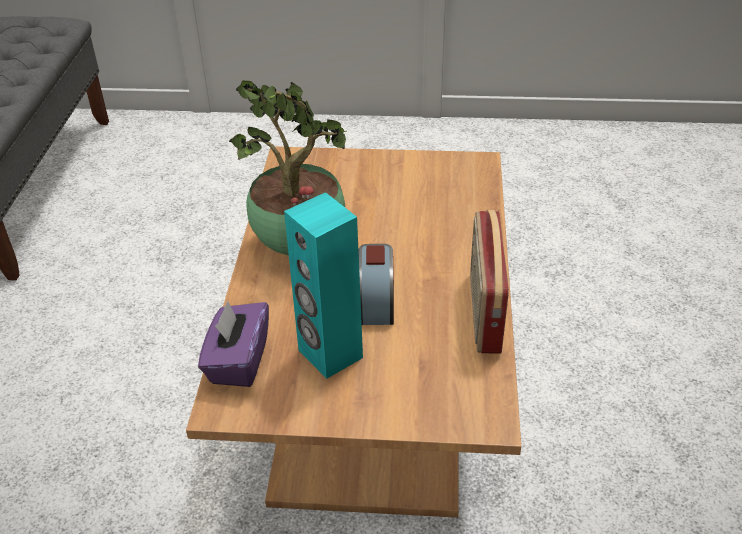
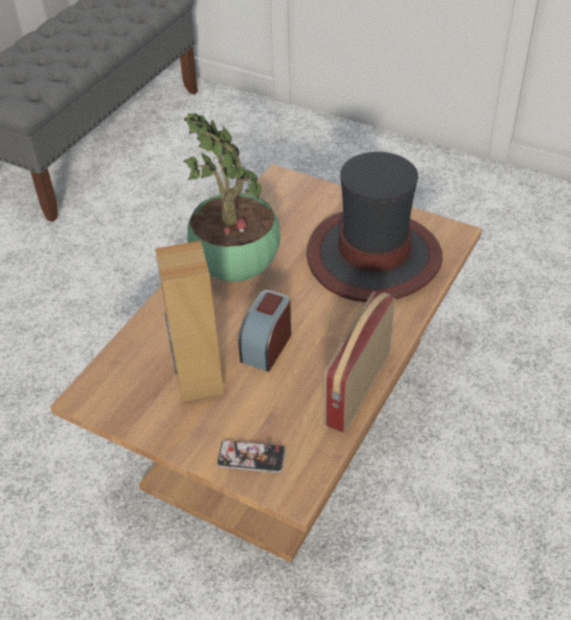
camera: 25 degrees right, 5 degrees up
purple tissue box [198,300,269,387] -> none
turquoise speaker [284,192,363,379] -> brown speaker [155,241,224,402]
none -> phone [217,440,286,473]
none -> hat [307,152,443,302]

